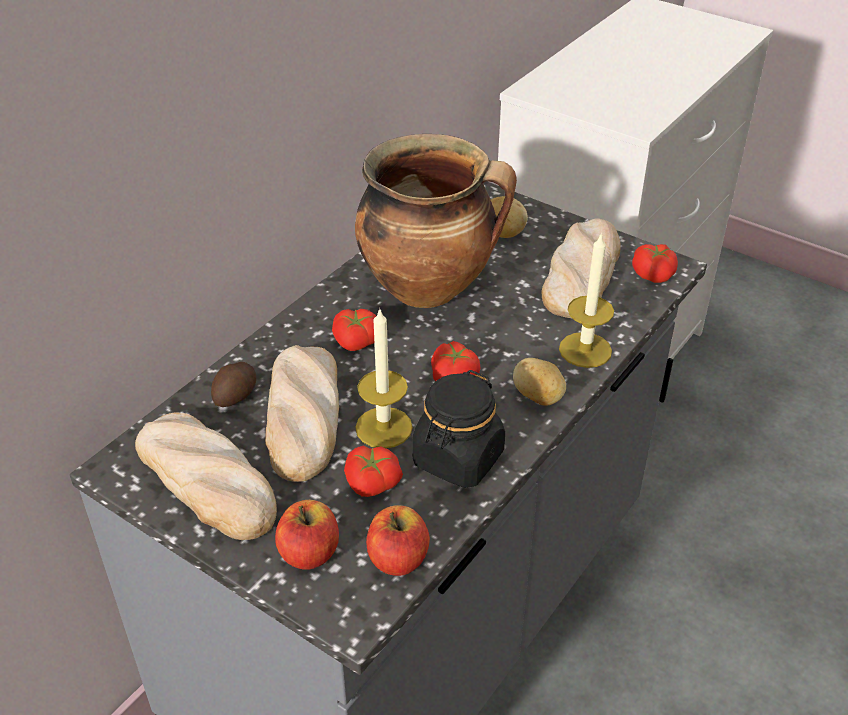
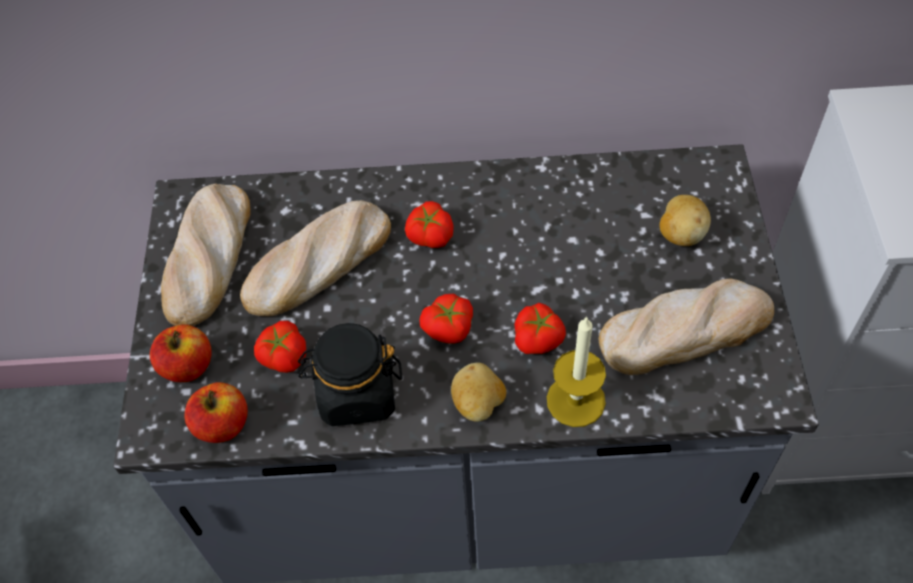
camera: 55 degrees right, 15 degrees up
potato [211,362,256,407] -> none
cooking pot [355,134,517,308] -> none
candle [355,307,413,448] -> none
tomato [632,244,678,283] -> tomato moved to [514,303,566,354]

